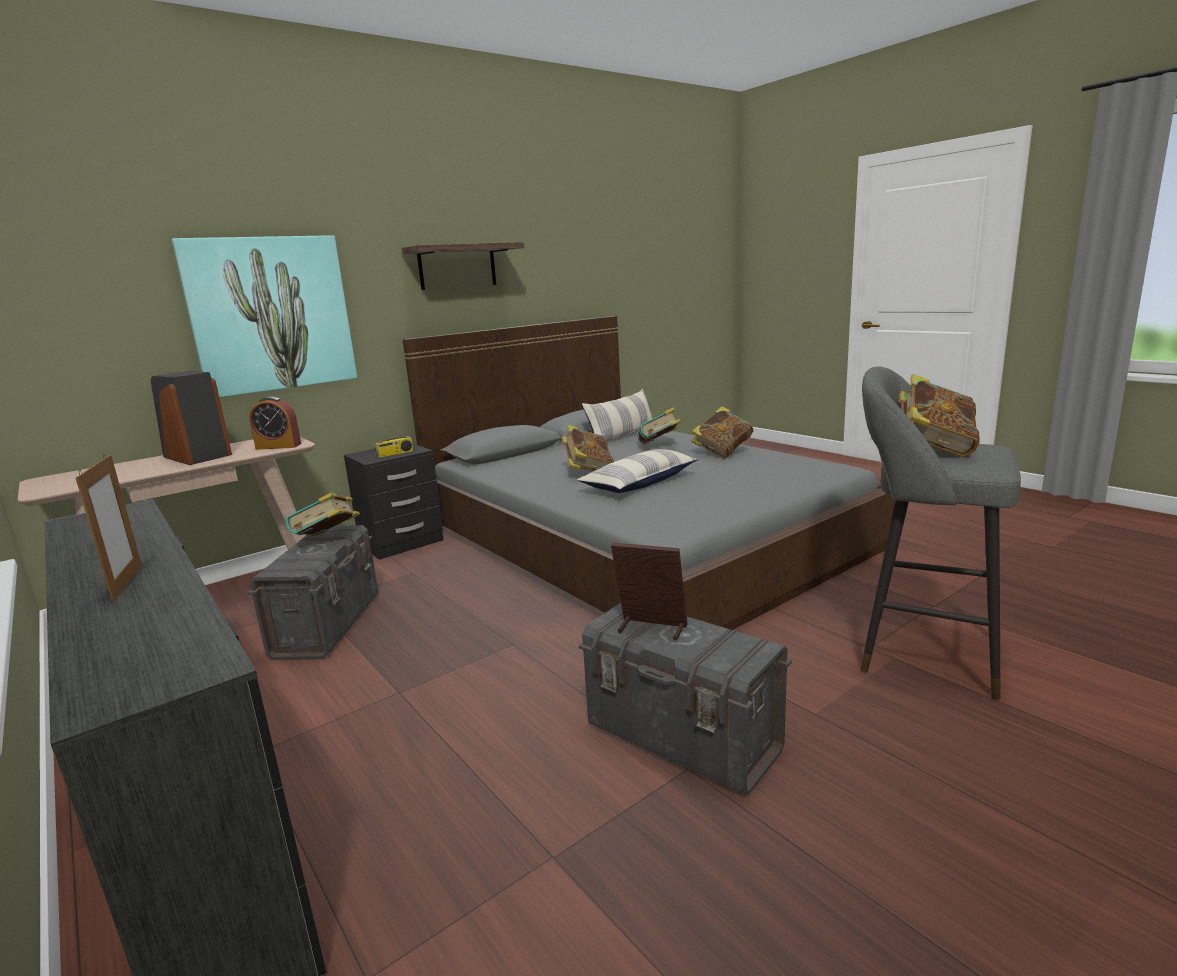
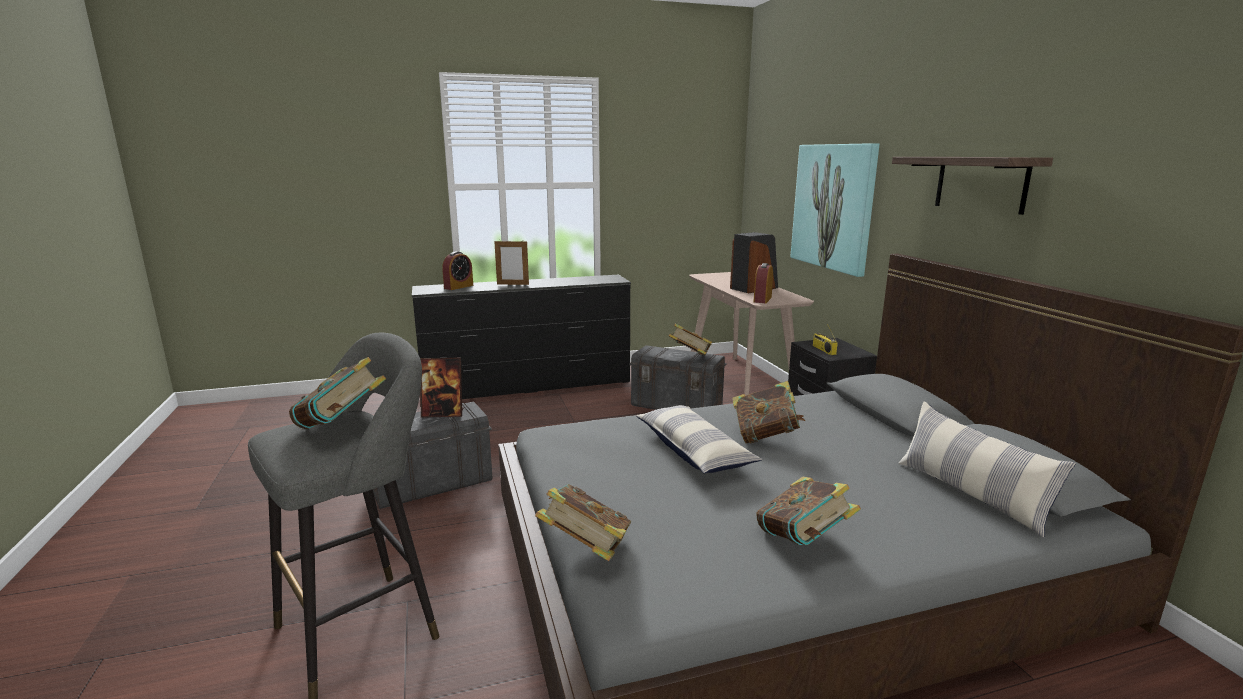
camera: 110 degrees right, 0 degrees up
picture frame [611,542,688,641] -> picture frame turned 45 degrees clockwise [420,358,463,418]
book [637,407,681,444] -> book moved to [535,484,631,561]
none -> alarm clock [442,251,473,290]

